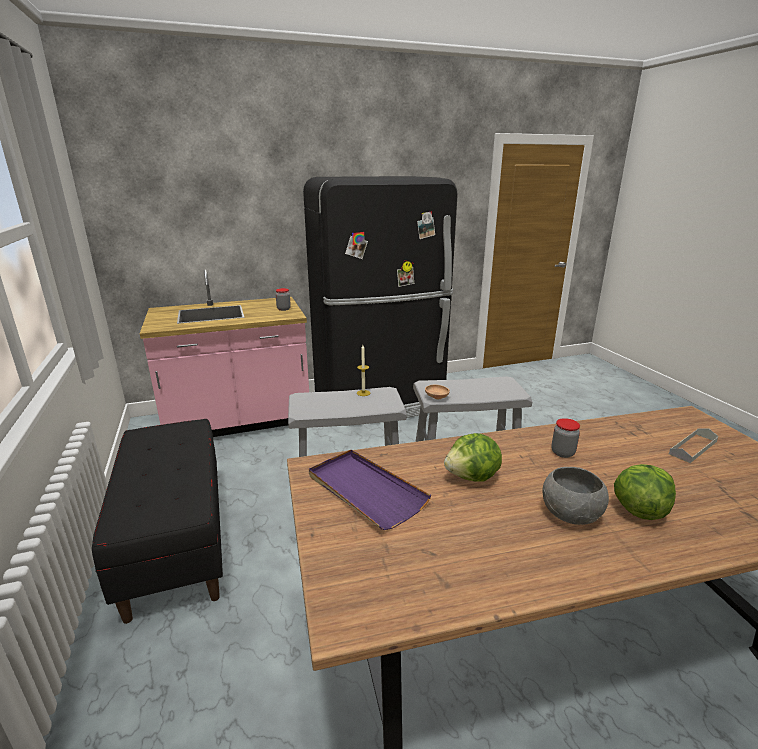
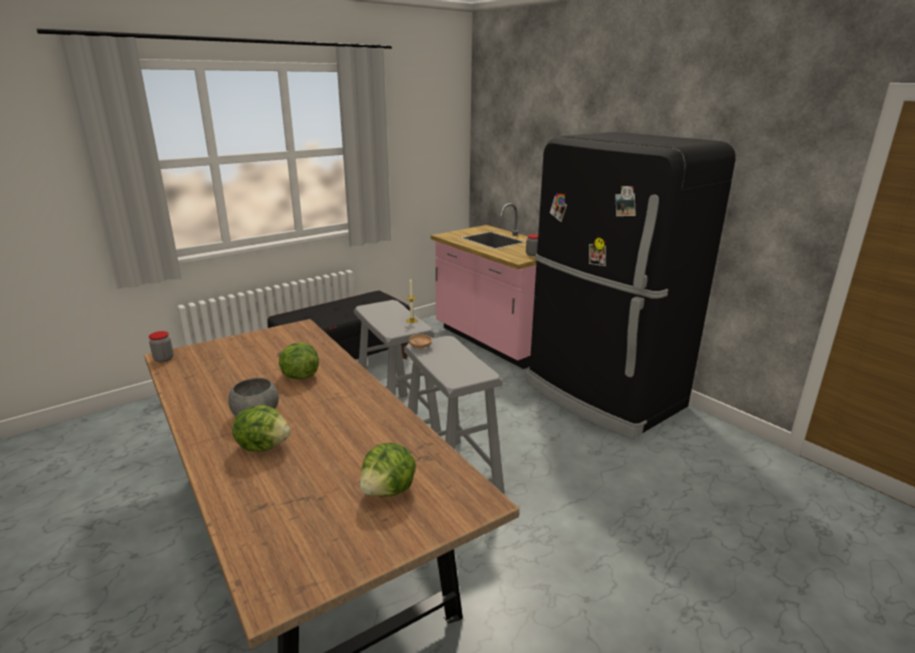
camera: 70 degrees right, 0 degrees up
purple tray [309,450,431,530] -> none
jar [551,418,580,458] -> jar moved to [149,331,174,362]
grey tray [669,428,718,463] -> lettuce [359,443,416,497]

